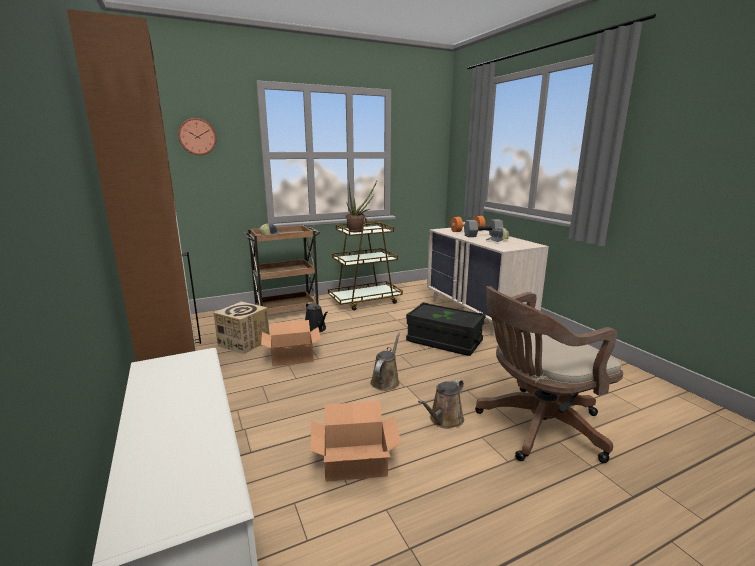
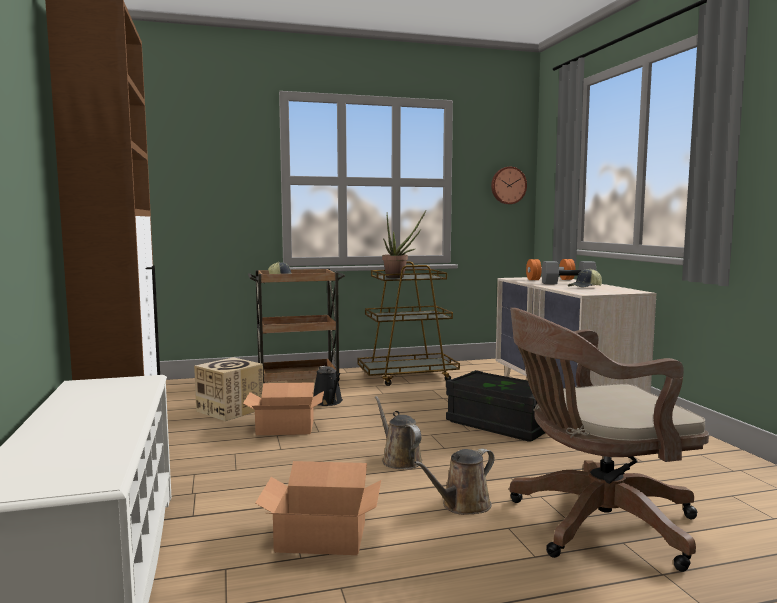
camera: 10 degrees right, 10 degrees down
wall clock [178,118,216,155] -> wall clock moved to [491,167,527,204]
brown watering can [370,332,400,391] -> brown watering can turned 60 degrees counterclockwise [375,396,422,469]

